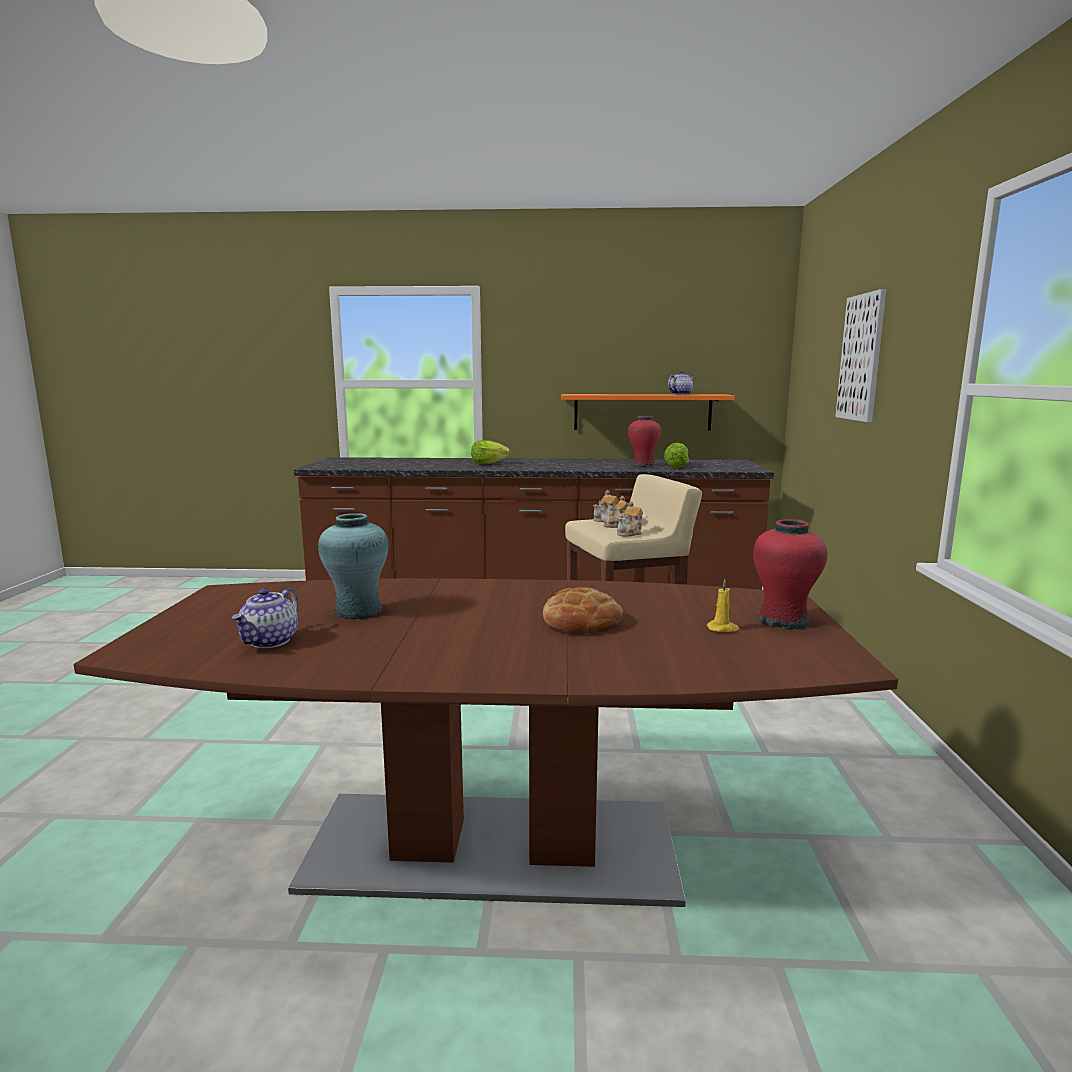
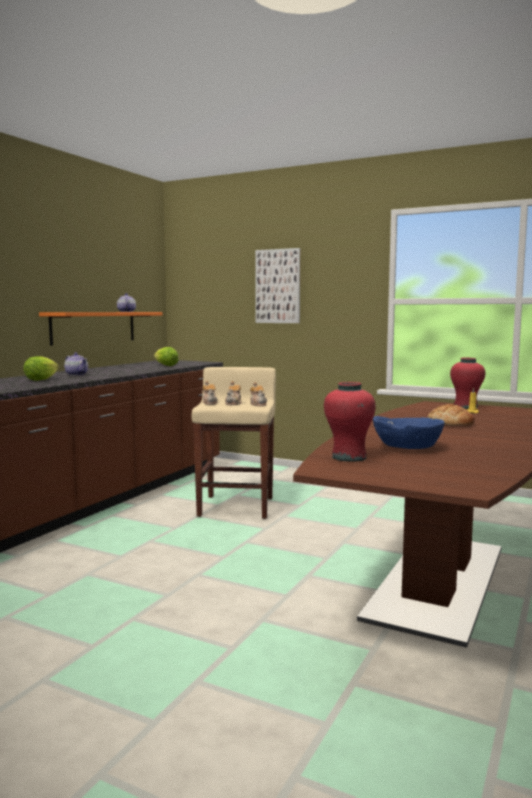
camera: 65 degrees left, 5 degrees down
teapot [232,588,298,648] -> teapot moved to [64,352,88,376]
turquoise vase [318,513,388,619] -> blue bowl [373,416,445,449]
red vase [628,416,661,467] -> red vase moved to [324,382,376,462]

